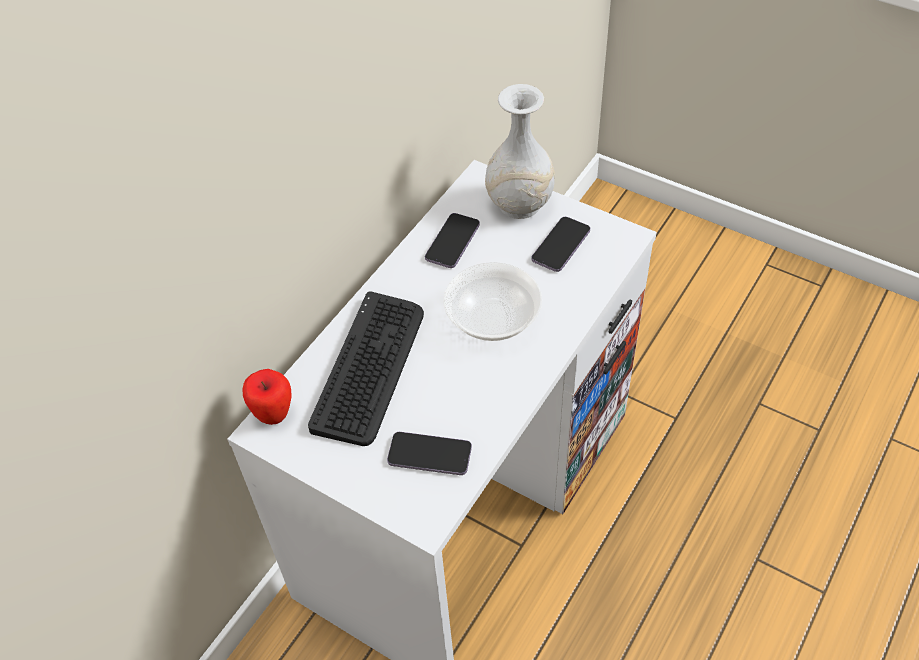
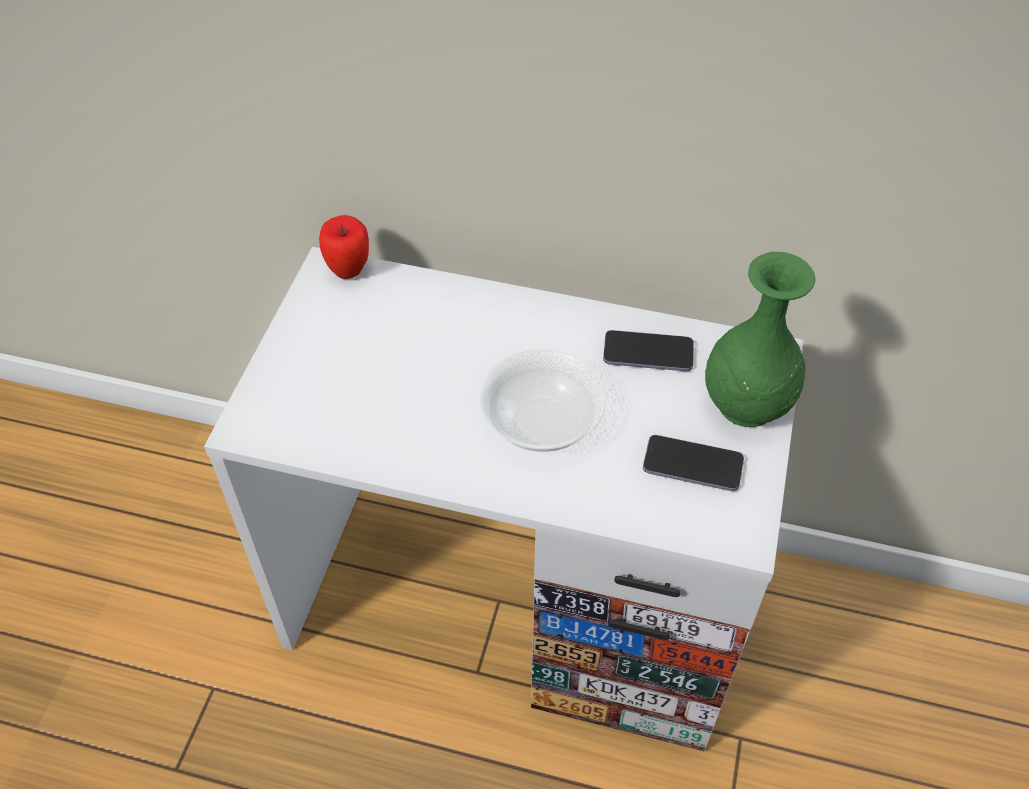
camera: 70 degrees right, 0 degrees up
keyboard [308,291,424,446] -> none
phone [387,432,472,475] -> none
white vase [485,84,555,219] -> green vase [705,252,815,427]

